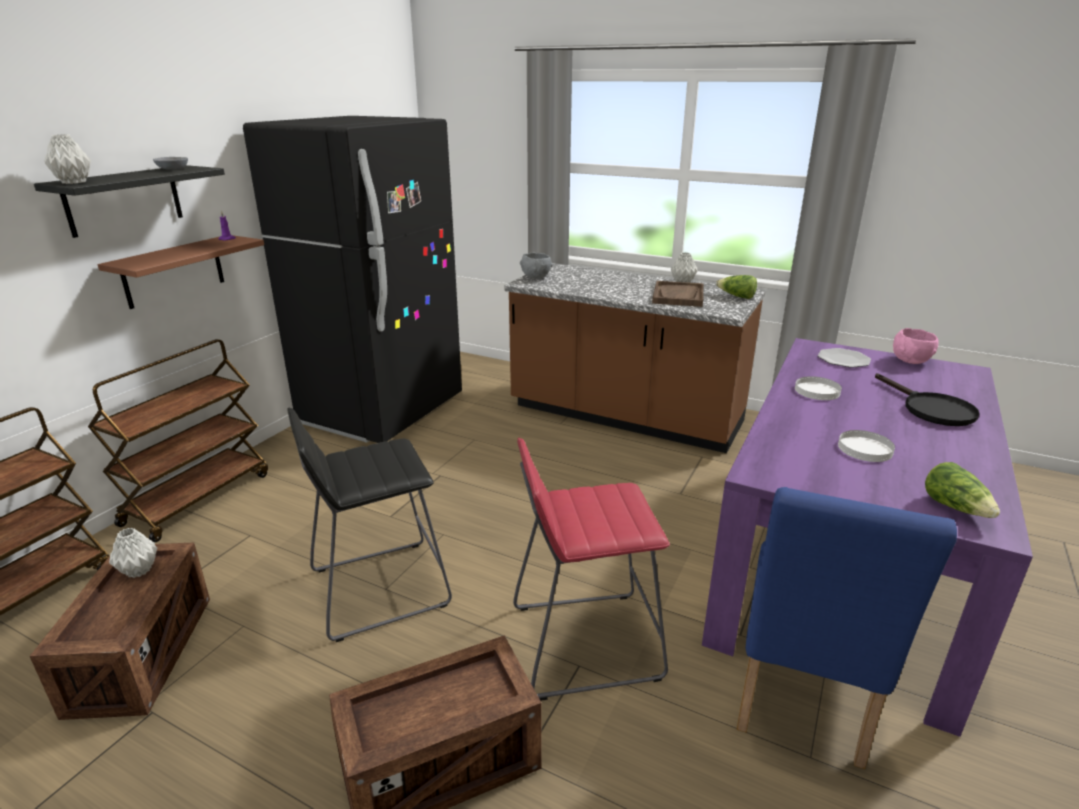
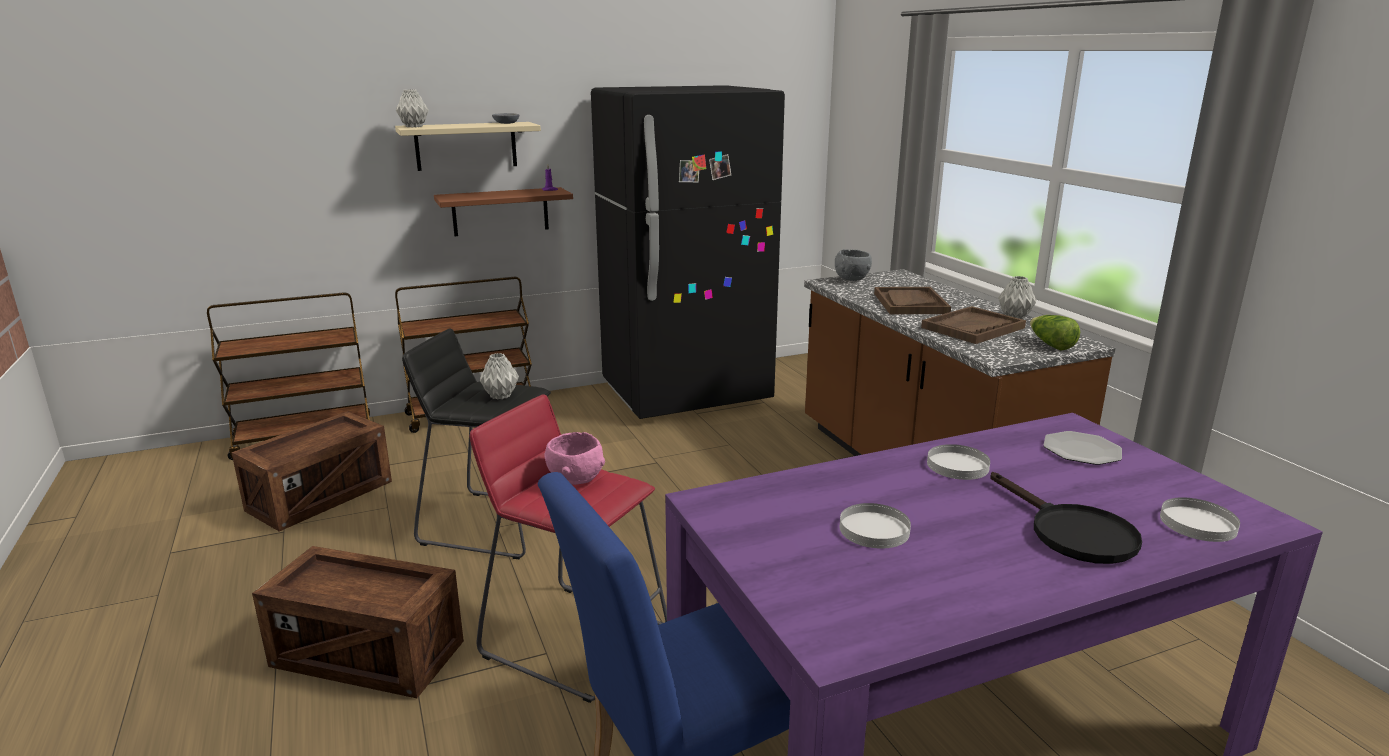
camera: 40 degrees right, 5 degrees down
black shelf [34,165,225,238] -> beige shelf [395,122,541,171]
grey vase [109,528,157,578] -> grey vase moved to [480,353,519,400]
black frying pan [875,373,979,426] -> black frying pan turned 45 degrees counterclockwise [990,472,1142,564]
pink bowl [893,328,939,364] -> pink bowl moved to [544,432,605,485]
lettuce [925,462,1000,518] -> none
none -> brown tray [874,287,951,314]
none -> white plate [1160,497,1240,542]

